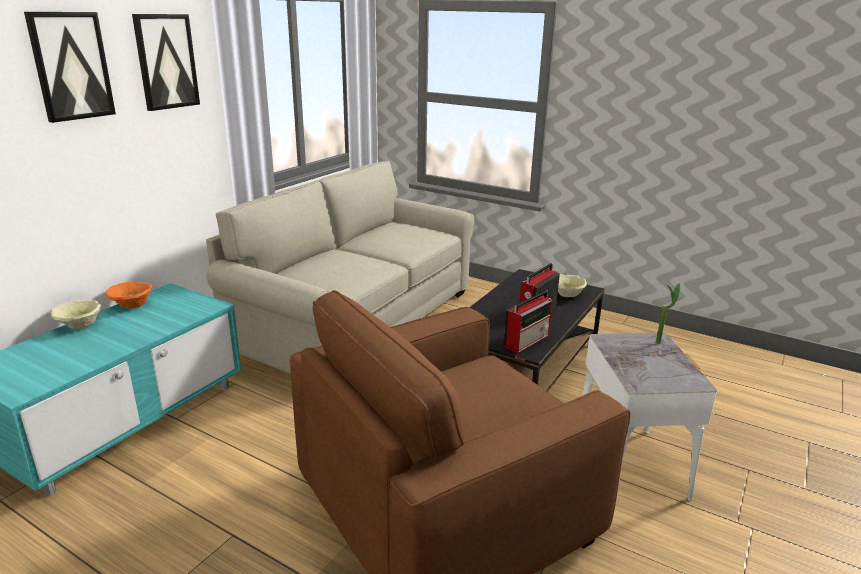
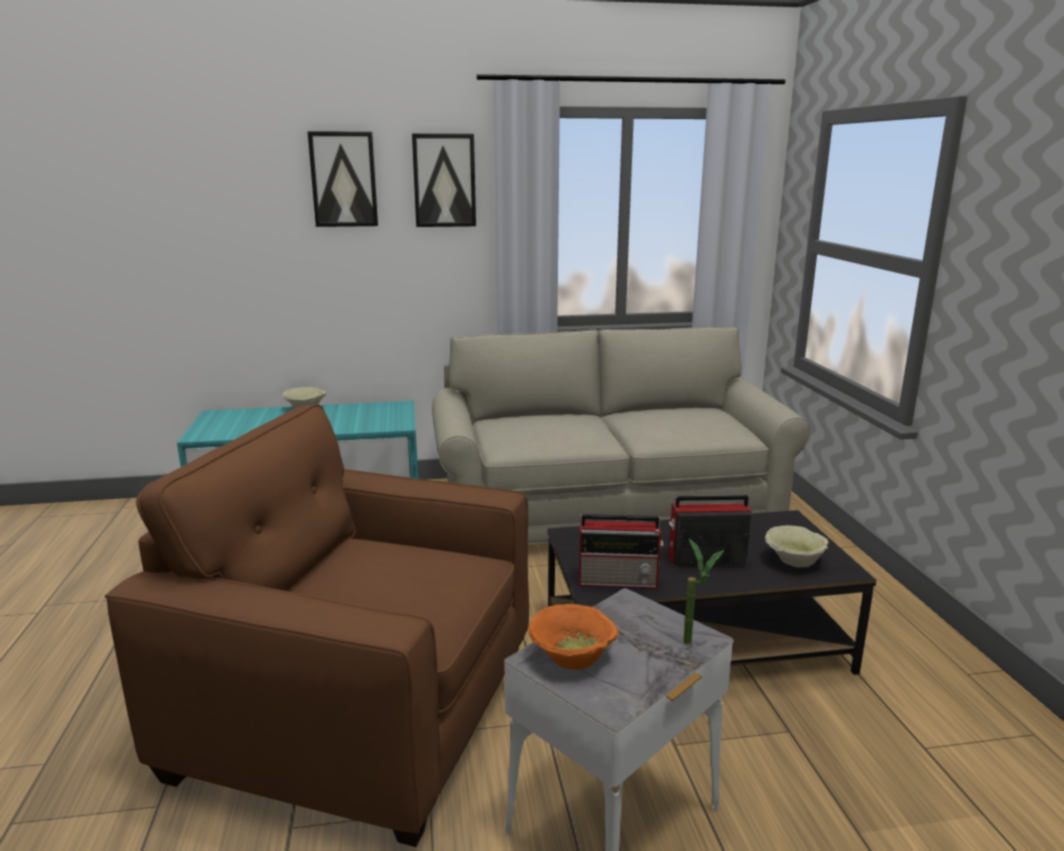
camera: 50 degrees right, 5 degrees down
orange bowl [106,281,153,308] -> orange bowl moved to [528,604,619,670]

